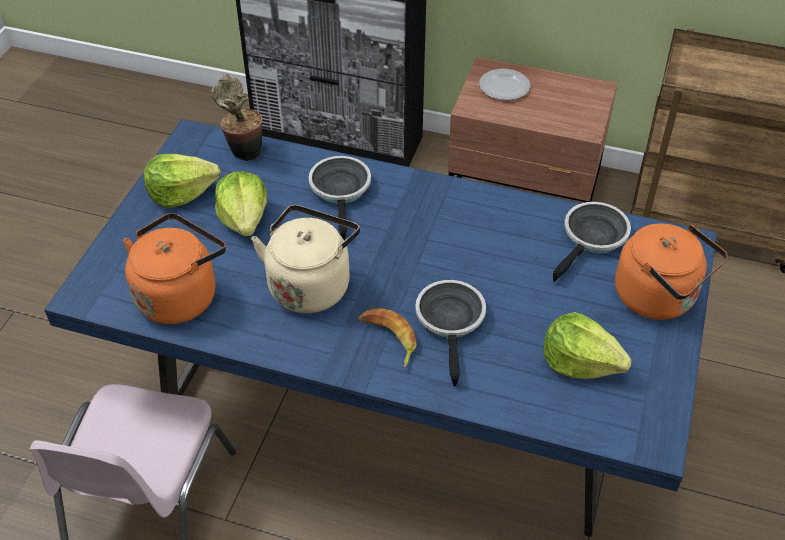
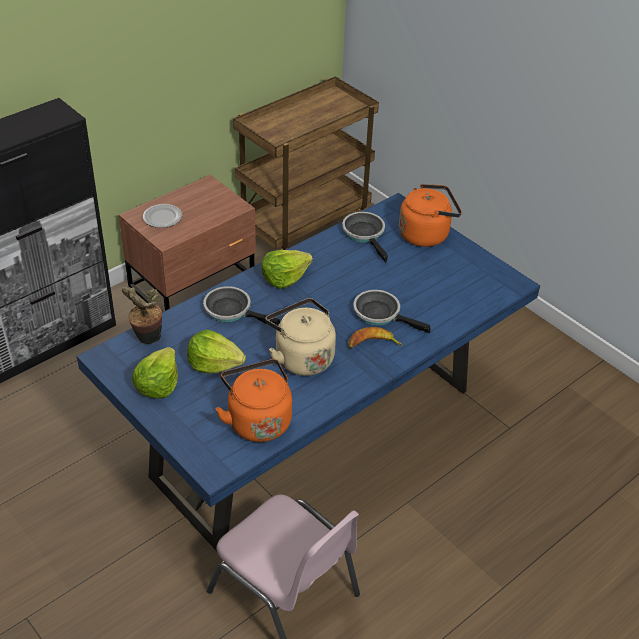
camera: 60 degrees left, 5 degrees down
lettuce [543,312,632,379] -> lettuce moved to [261,250,313,289]

